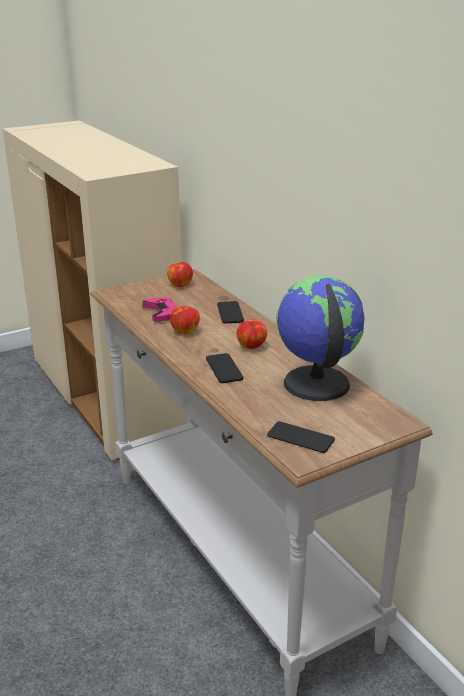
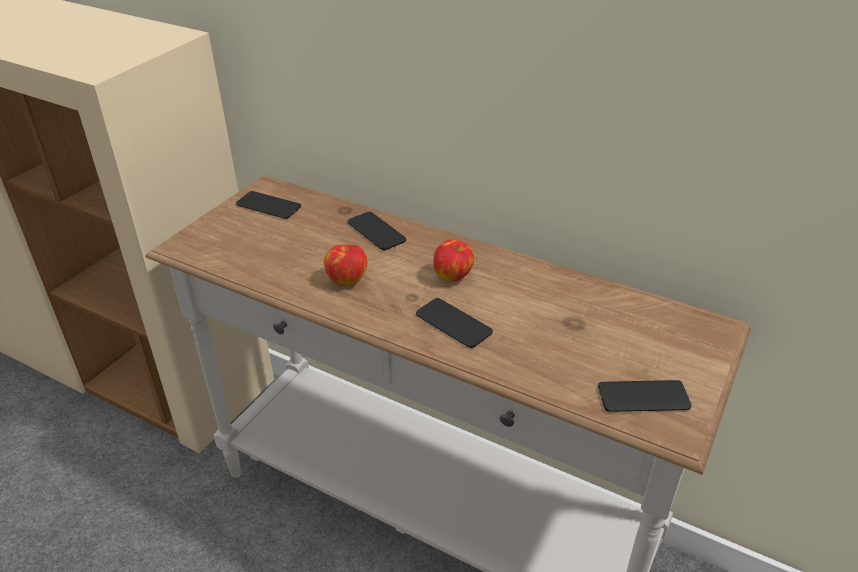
camera: 30 degrees left, 10 degrees up
pink game controller [142,298,177,322] -> none
apple [167,262,193,287] -> phone [236,191,301,219]
globe [276,275,365,401] -> none

